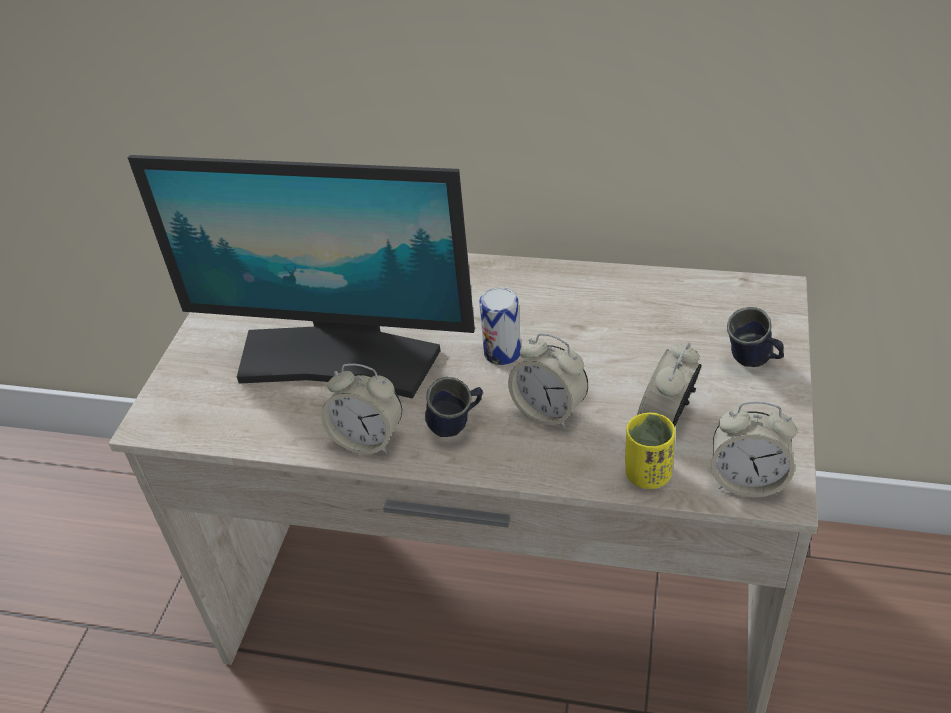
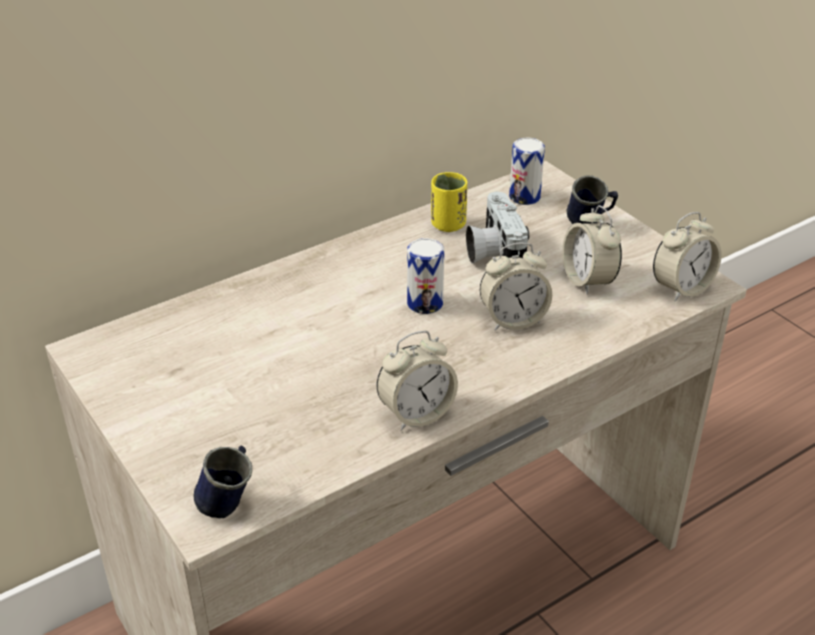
camera: 50 degrees left, 5 degrees down
monitor [128,155,475,399] -> none
blue mug [425,377,483,437] -> blue mug moved to [194,445,252,518]
yellow cup [625,412,675,489] -> yellow cup moved to [431,172,468,232]
none -> camera [466,192,529,264]
none -> can [509,138,545,205]

